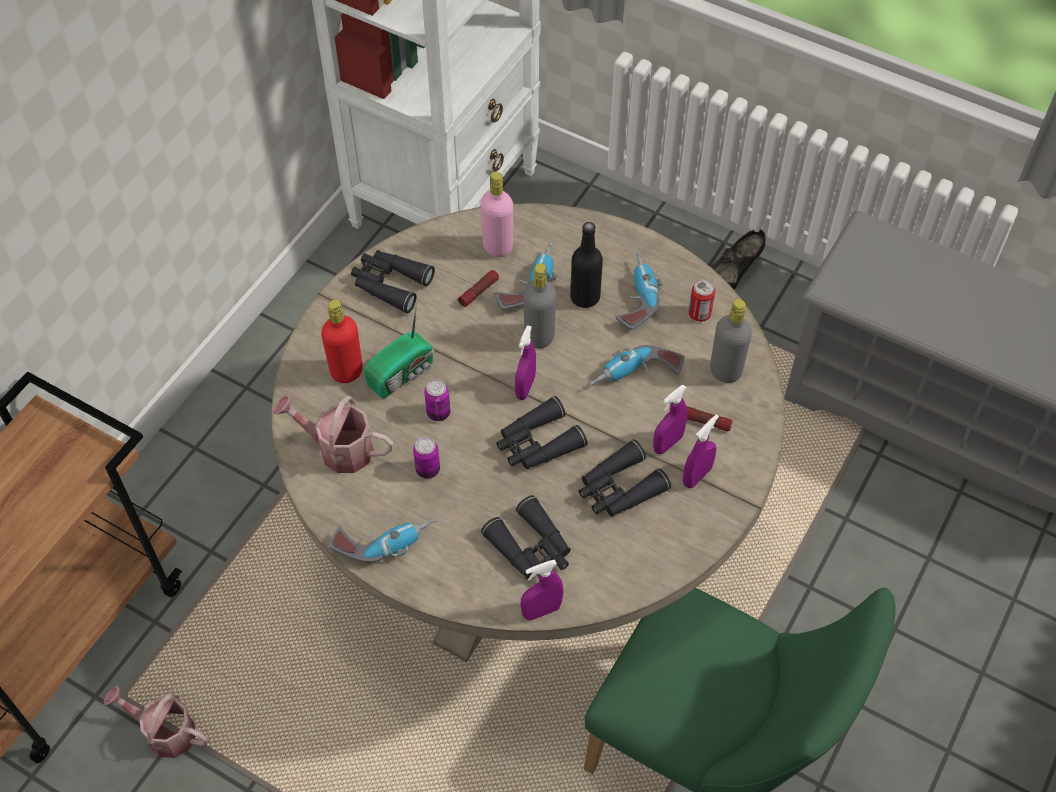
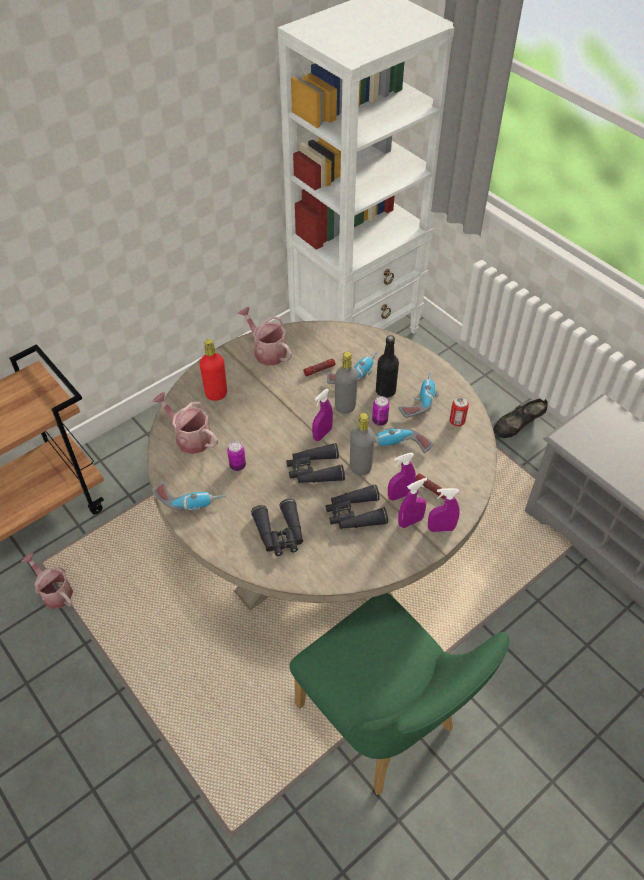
camera: 20 degrees right, 5 degrees down
black binoculars [351,250,435,314] -> watering can [238,307,292,366]
radio [364,302,434,399] -> none
can [424,380,450,421] -> can moved to [372,396,389,426]
pink bottle [480,172,513,258] -> none
purple spray bottle [520,560,563,621] -> purple spray bottle moved to [428,488,460,532]
grey bottle [710,299,752,383] -> grey bottle moved to [350,413,375,475]

